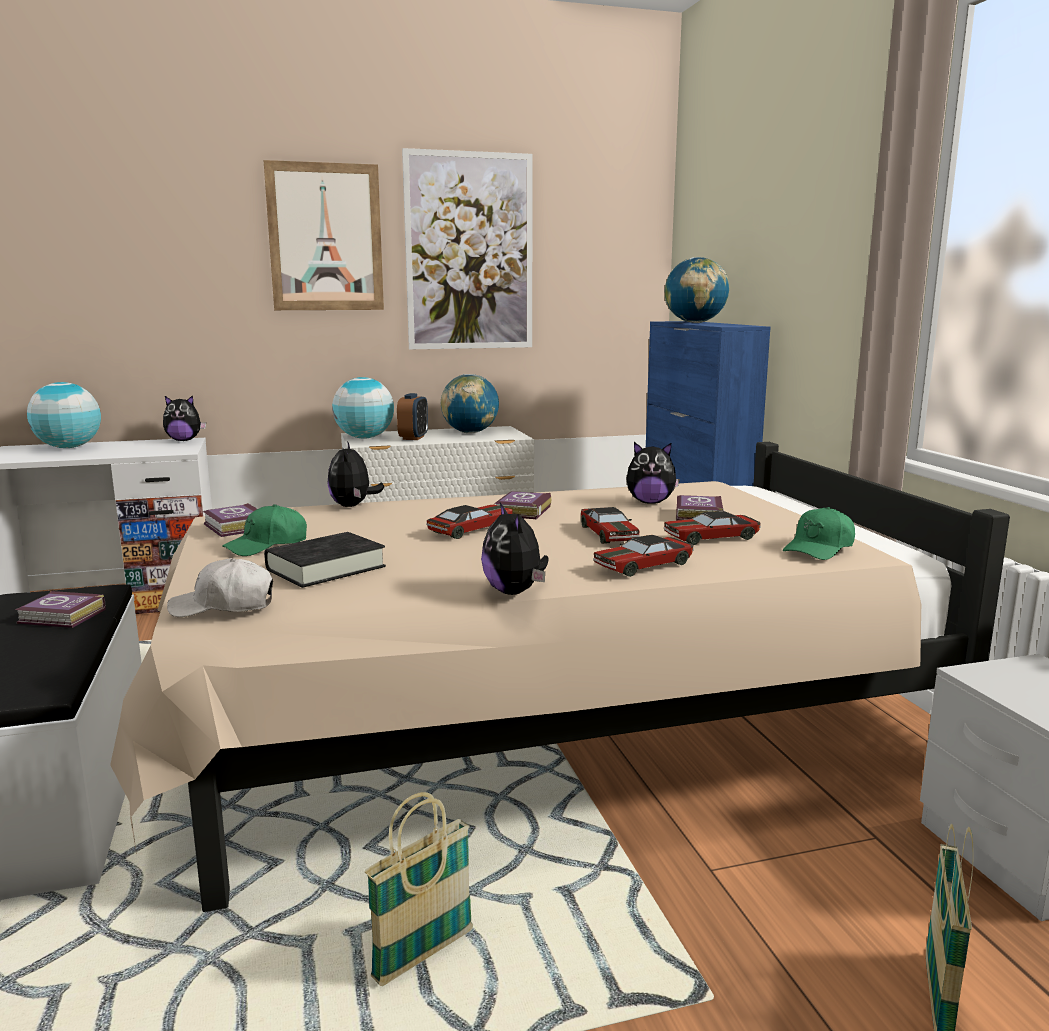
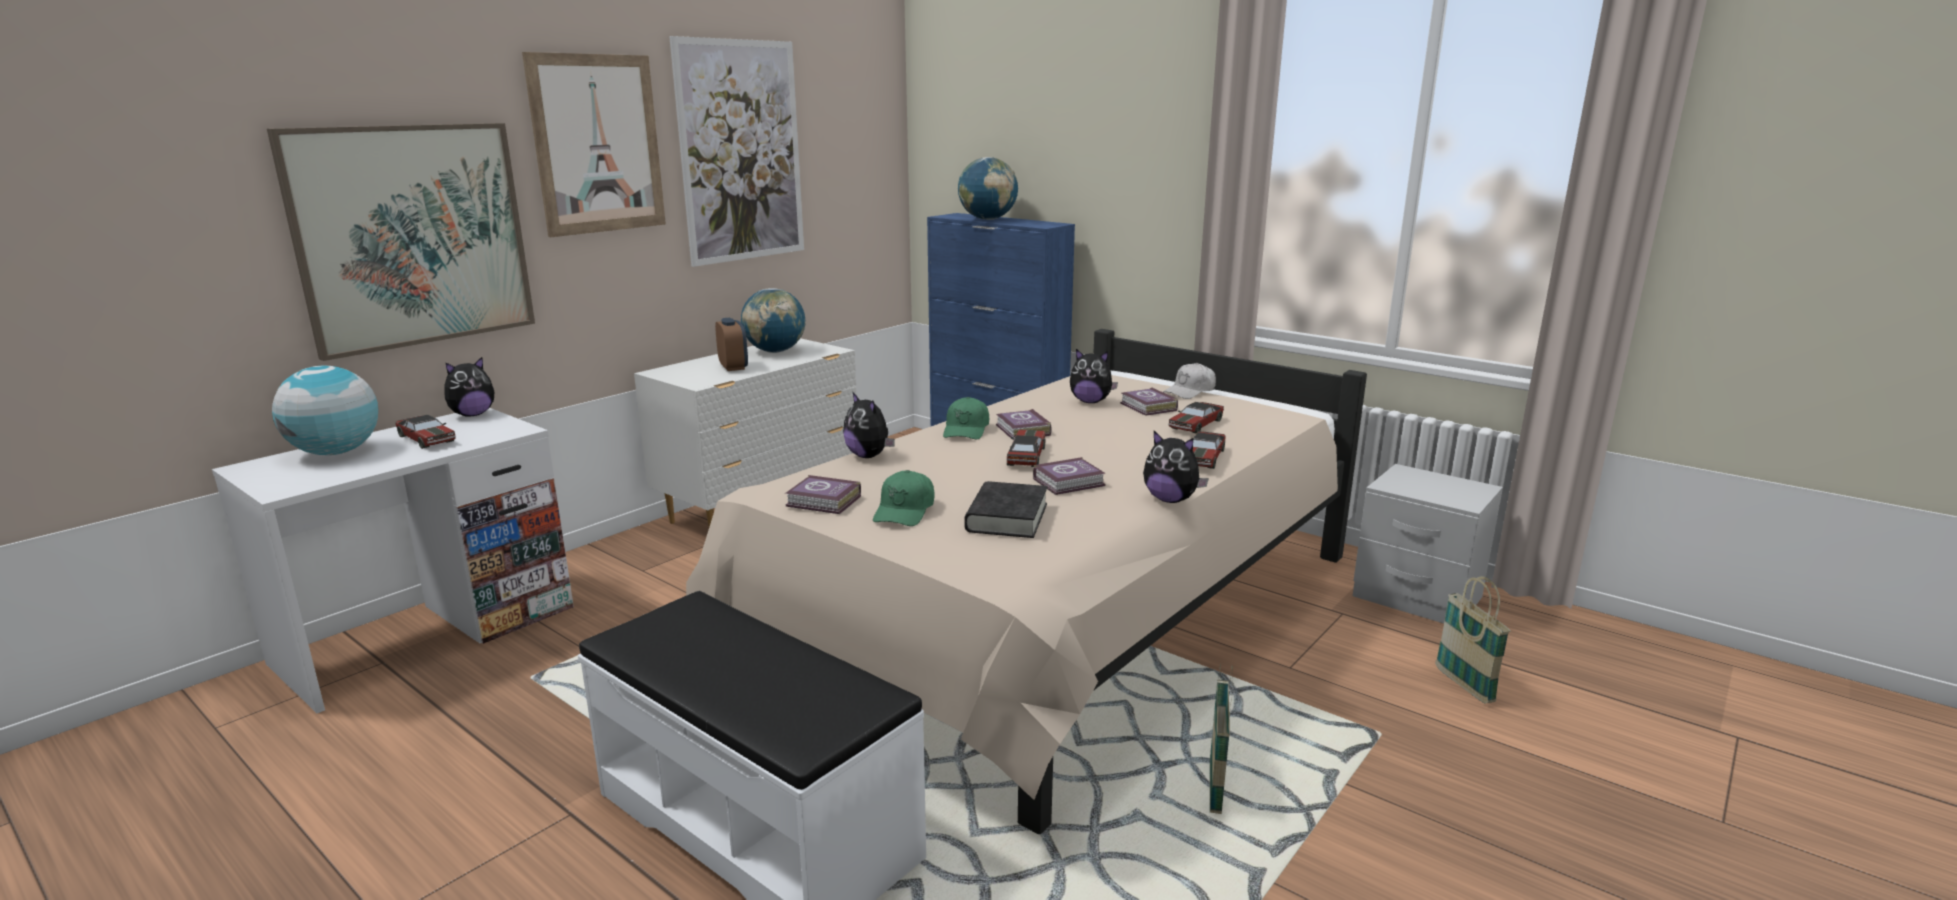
camera: 35 degrees left, 5 degrees up
book [15,591,105,628] -> book moved to [1033,457,1105,495]
white cap [167,558,273,617] -> white cap moved to [1163,363,1216,399]
globe [332,377,394,439] -> none
toy car [581,507,640,544] -> toy car moved to [395,415,456,449]
plush toy [626,442,680,504] -> plush toy turned 45 degrees clockwise [1070,349,1118,403]
green cap [783,507,855,560] -> green cap moved to [943,397,989,439]
none -> picture [267,123,535,361]

